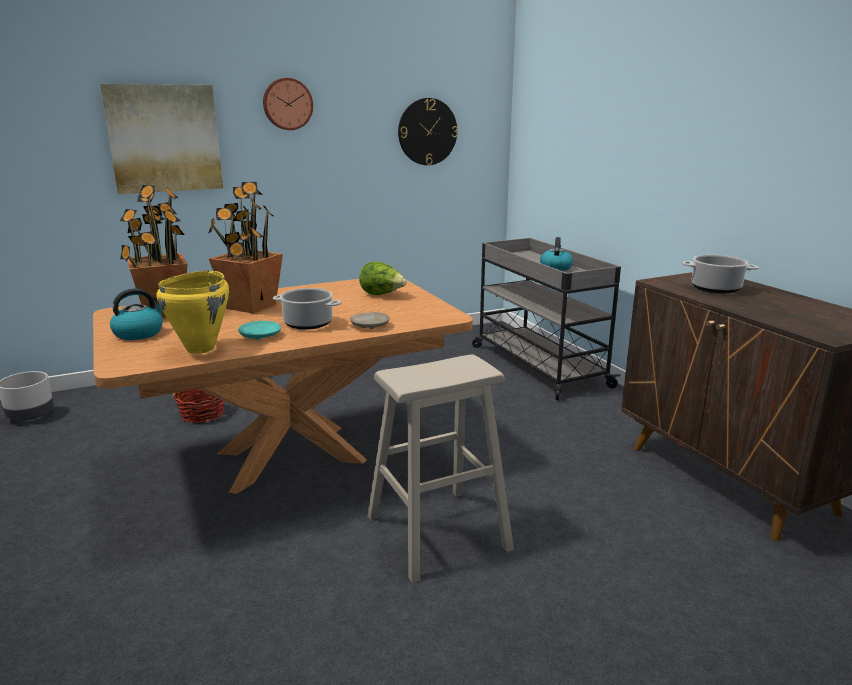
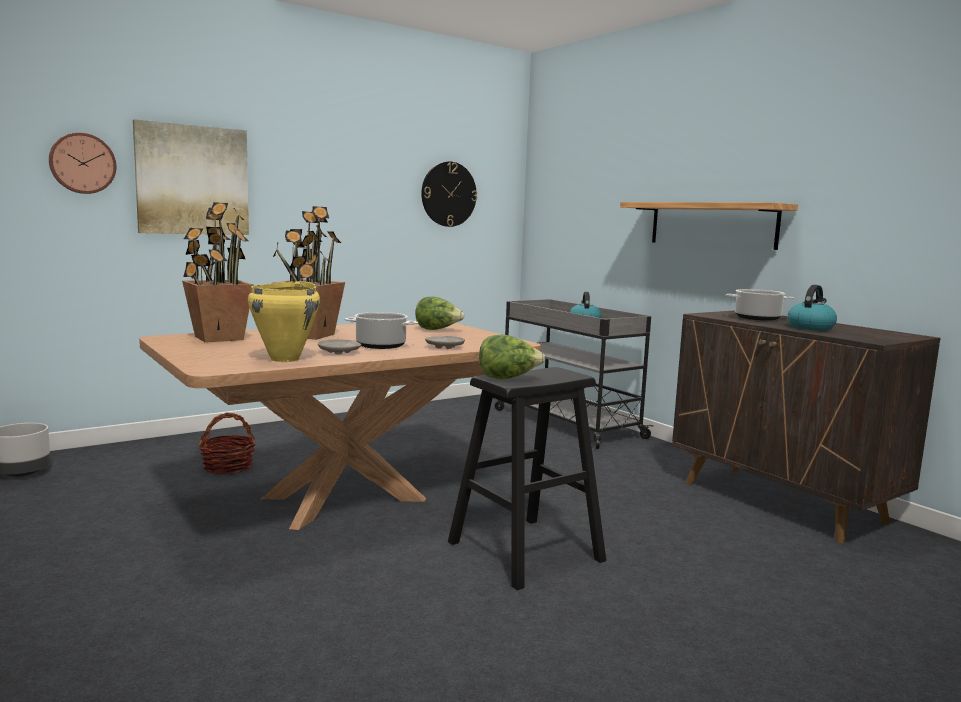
camera: 10 degrees left, 10 degrees down
kettle [110,288,163,340] -> kettle moved to [788,285,837,330]
turquoise plate [238,321,281,340] -> beige plate [318,339,361,354]
wall clock [263,78,313,130] -> wall clock moved to [49,132,116,194]
beige stool [368,354,514,583] -> black stool [448,367,606,590]
none -> lettuce [479,335,545,379]
none -> shelf [620,202,798,250]

